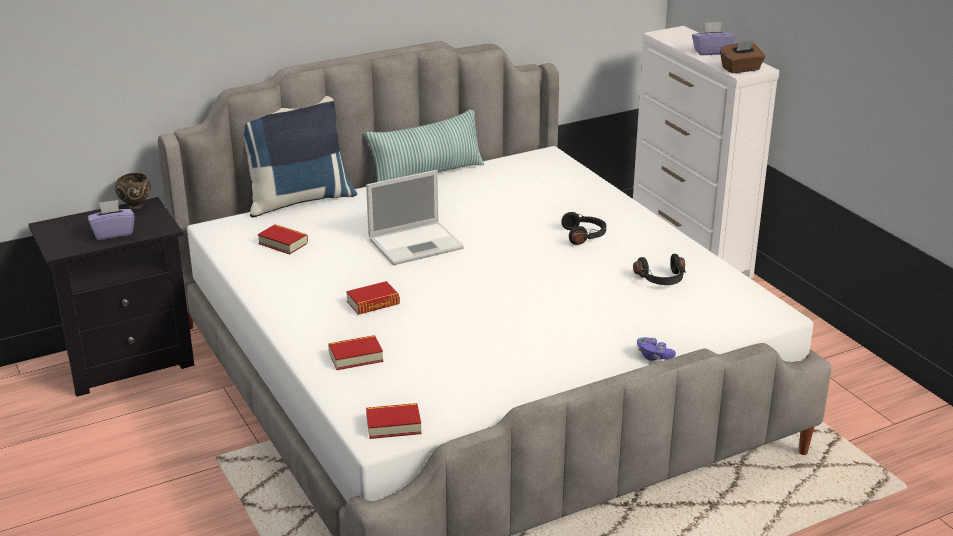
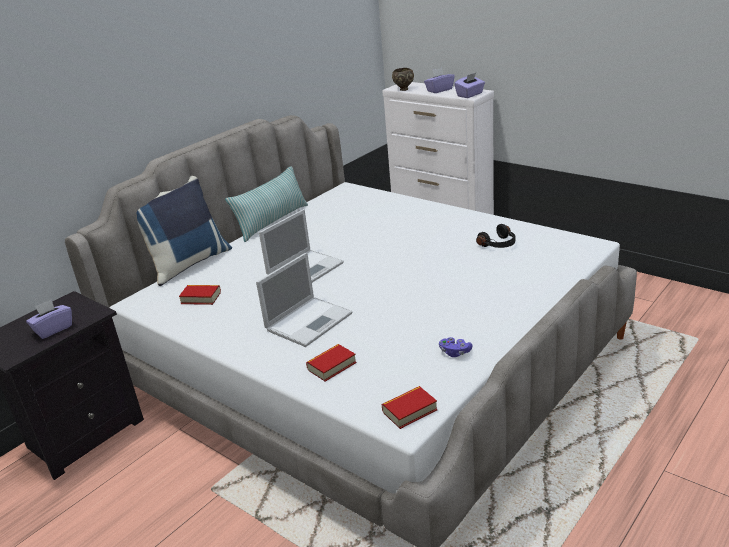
camera: 20 degrees left, 0 degrees up
brown bowl [115,173,151,210] -> brown bowl moved to [392,68,414,91]
book [346,281,400,315] -> laptop [256,252,353,347]
black headphones [561,212,606,245] -> none
purple game controller [637,337,676,361] -> purple game controller moved to [439,337,473,357]
brown tissue box [720,41,765,73] -> purple tissue box [454,73,485,98]

